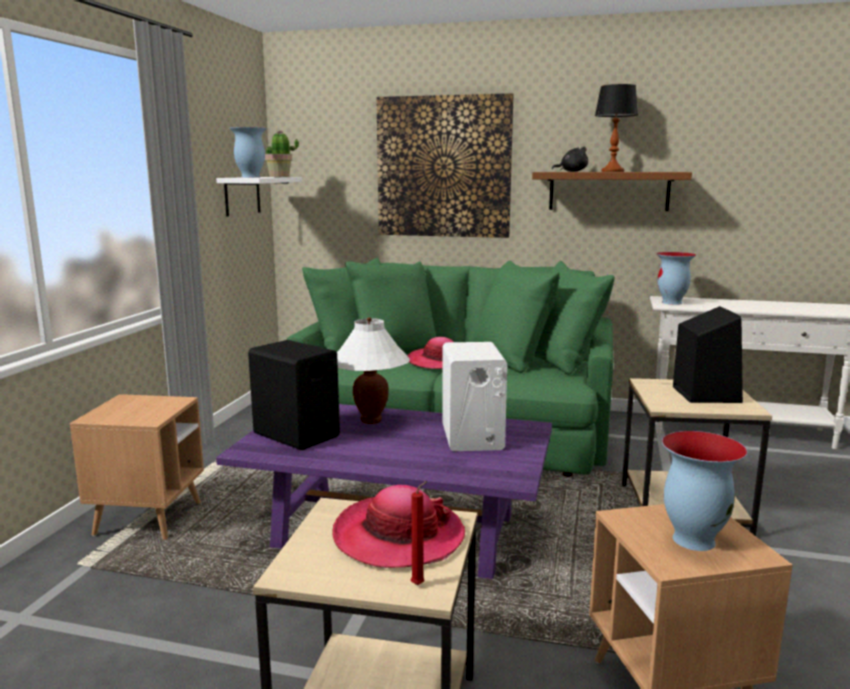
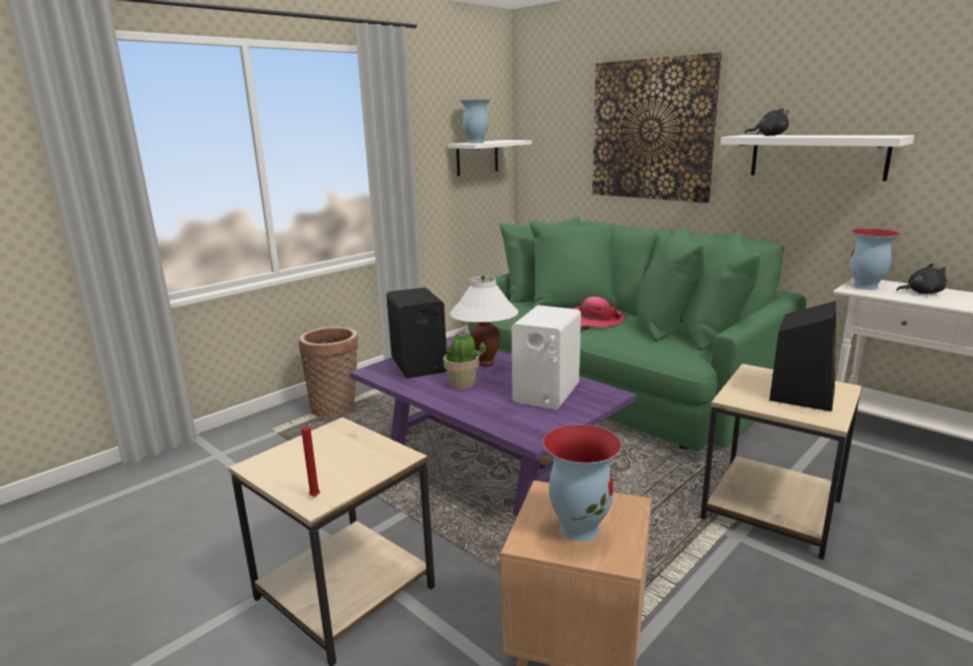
camera: 30 degrees right, 5 degrees up
brown side table [70,394,204,540] -> basket [299,327,359,418]
potted plant [265,131,299,177] -> potted plant moved to [443,329,486,389]
hat [332,485,465,568] -> none
brown shelf [532,172,692,211] -> white shelf [720,135,914,181]
table lamp [595,84,638,172] -> none
none -> black plush toy [896,263,947,294]

